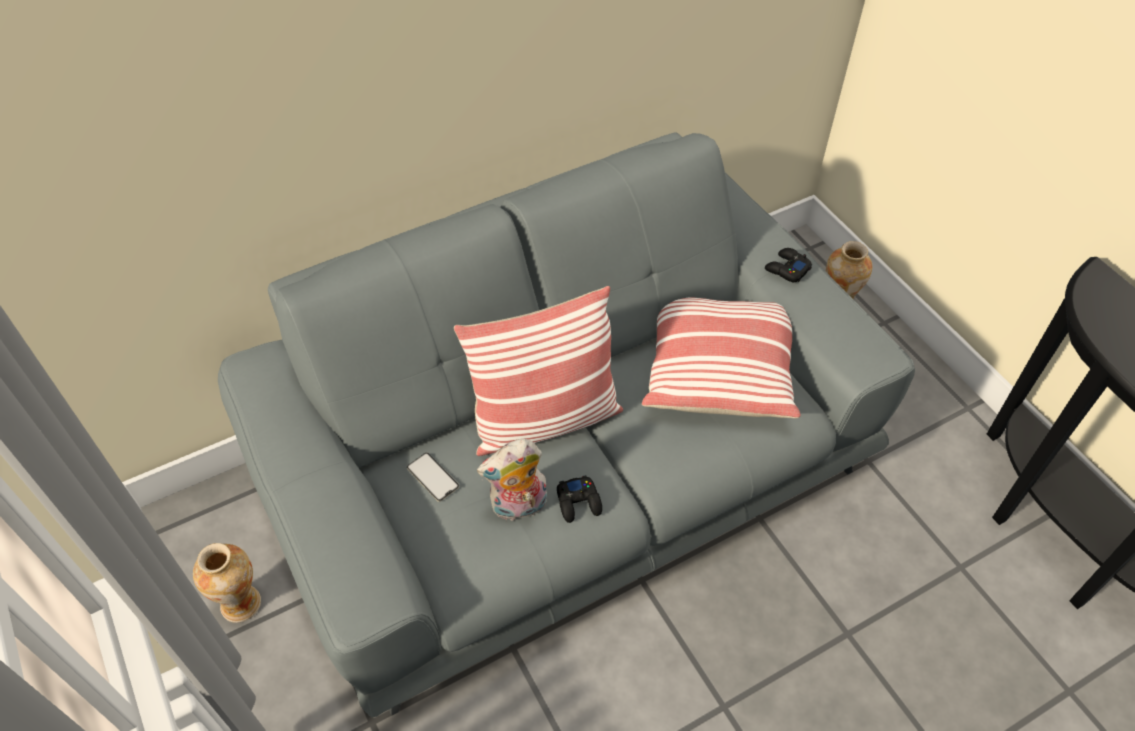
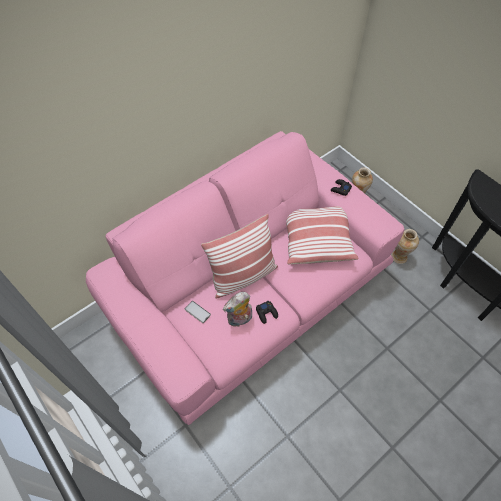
camera: 10 degrees left, 5 degrees up
vase [193,543,261,623] -> vase moved to [391,229,419,264]
grey sofa [218,132,915,717] -> pink sofa [86,131,405,425]

